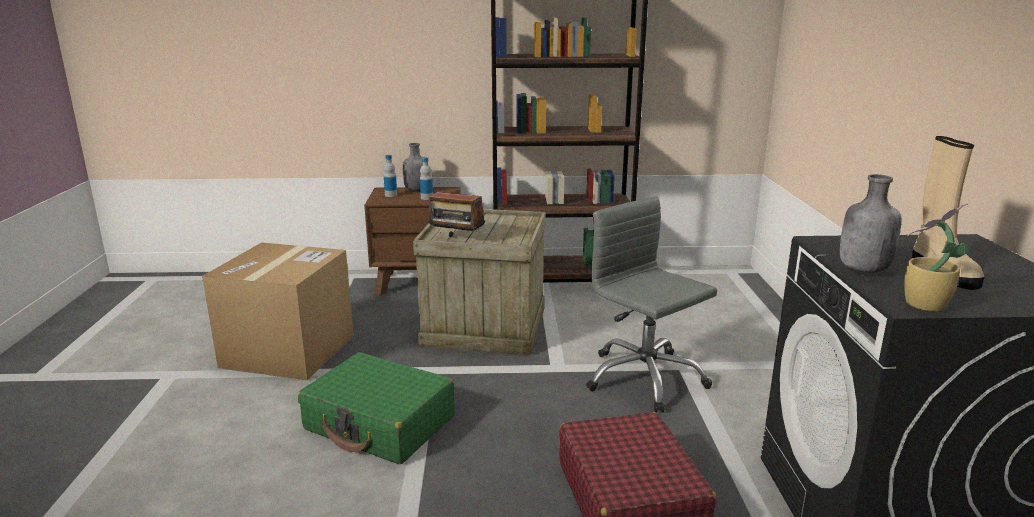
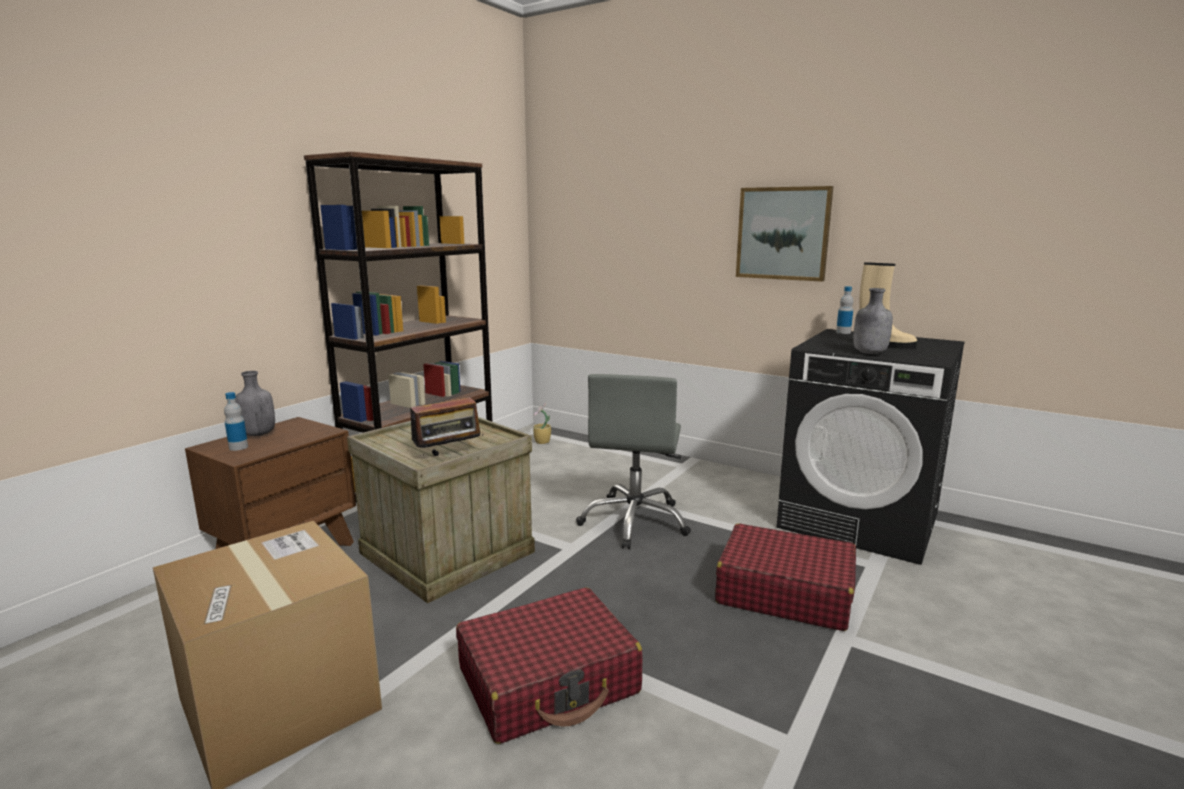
camera: 55 degrees left, 5 degrees down
green suitcase [298,352,455,464] -> red suitcase [456,588,643,744]
bottle [420,157,433,200] -> bottle moved to [836,286,853,334]
grey office chair [586,197,717,412] -> grey office chair turned 75 degrees counterclockwise [576,374,691,549]
potted plant [904,203,971,312] -> potted plant moved to [533,401,551,444]
none -> picture [736,186,834,282]

